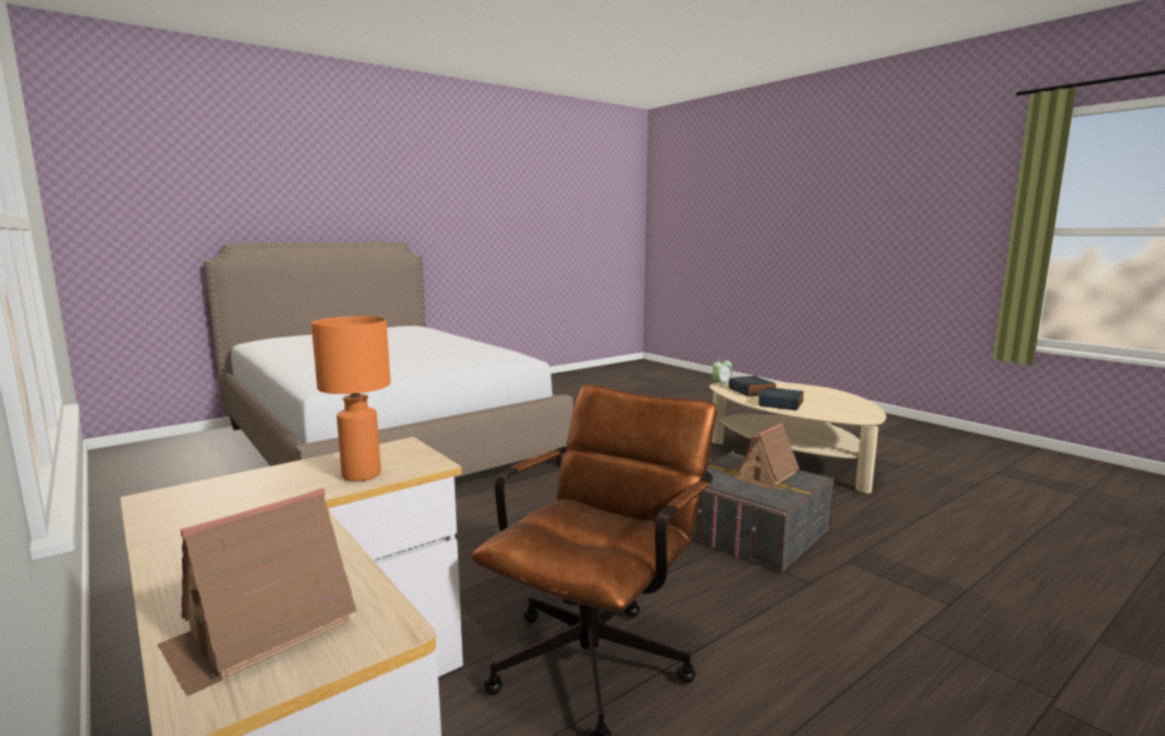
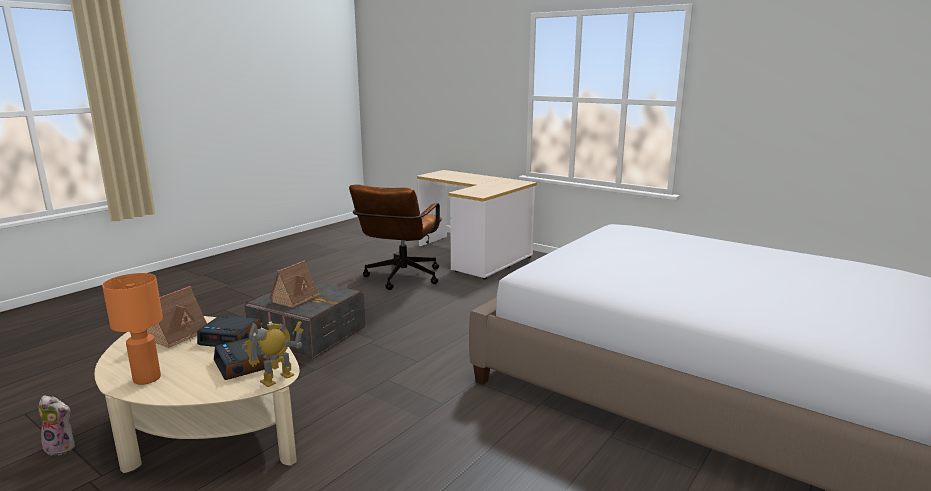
camera: 165 degrees right, 5 degrees up
toy house [157,488,357,696] -> toy house moved to [147,286,207,348]
orange table lamp [311,316,391,482] -> orange table lamp moved to [102,273,163,385]
alarm clock [712,358,733,387] -> toy robot [242,321,304,387]
none -> plush toy [39,395,75,455]

